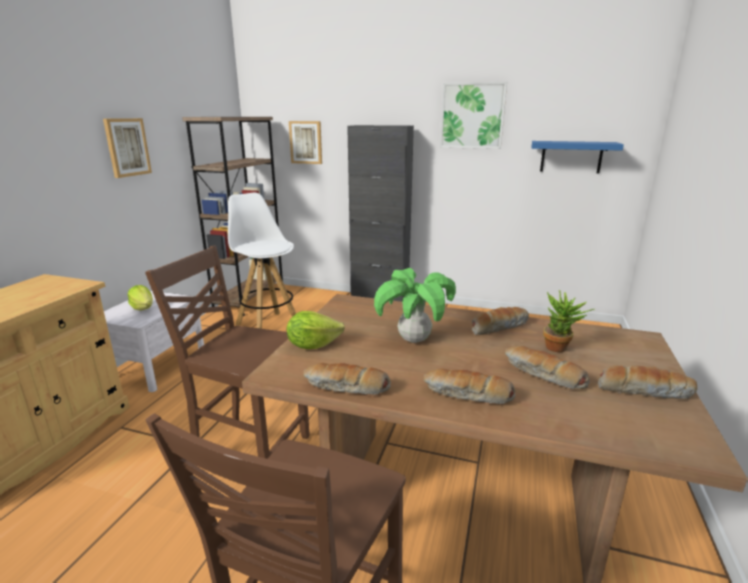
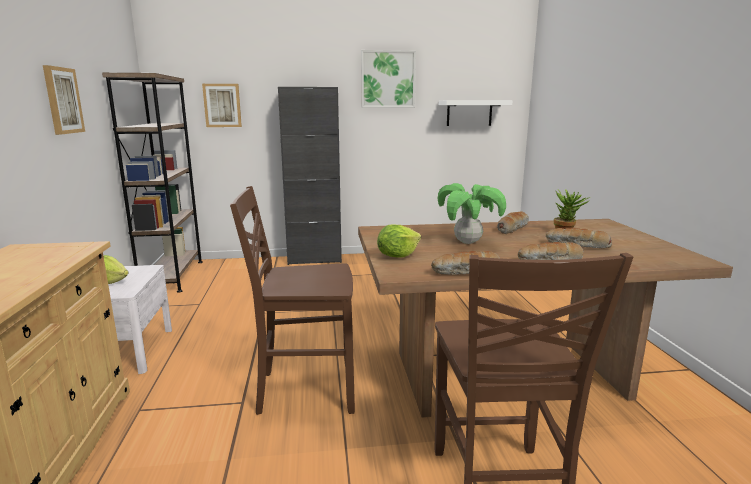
camera: 25 degrees left, 5 degrees down
white stool [228,192,296,329] -> none
blue shelf [532,141,624,174] -> white shelf [439,100,512,126]
bread [598,365,697,399] -> none

